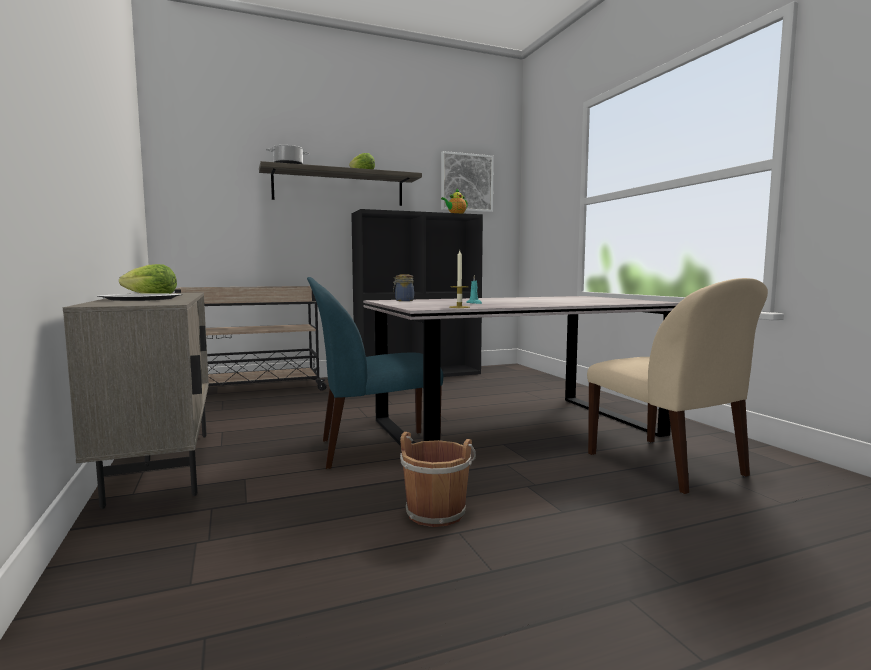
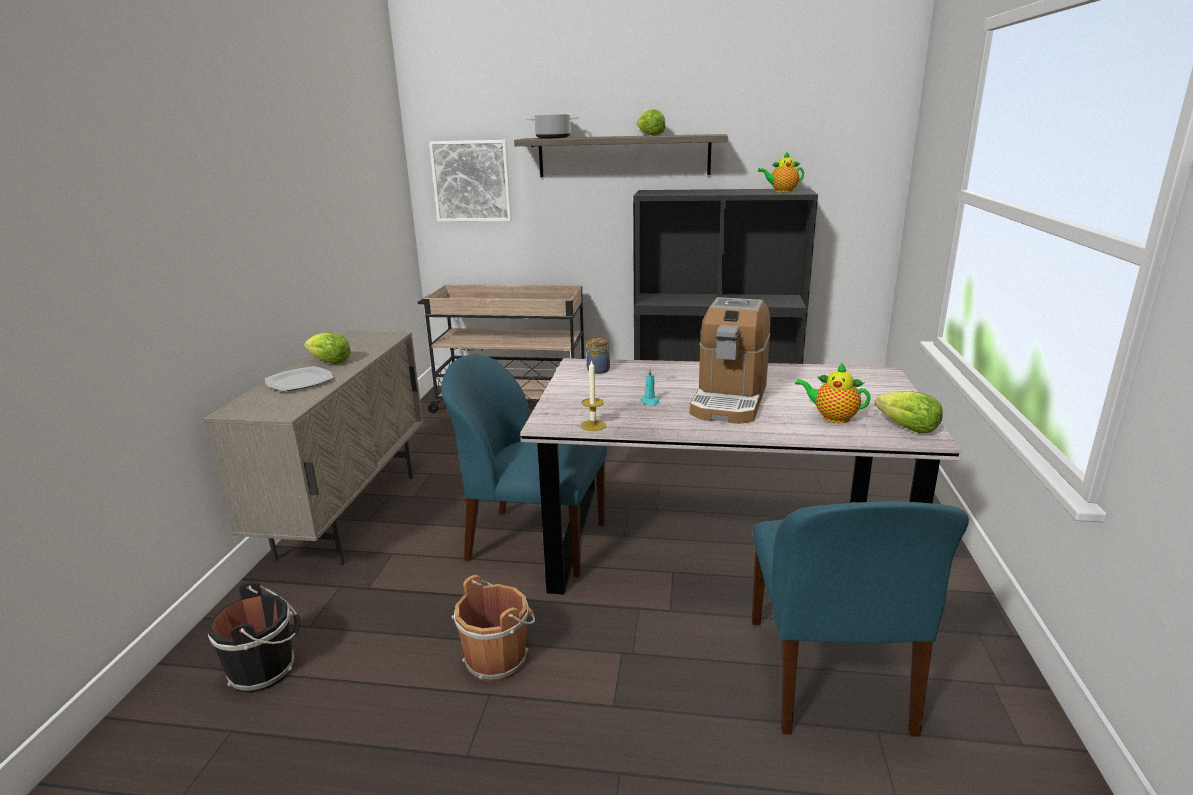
camera: 30 degrees right, 15 degrees up
picture [441,151,494,212] -> picture moved to [429,140,512,222]
beige chair [587,278,768,494] -> blue chair [752,501,969,736]
none -> black bucket [208,581,300,693]
none -> coffee machine [690,297,771,424]
none -> teapot [795,363,871,423]
none -> lettuce [875,391,943,433]

